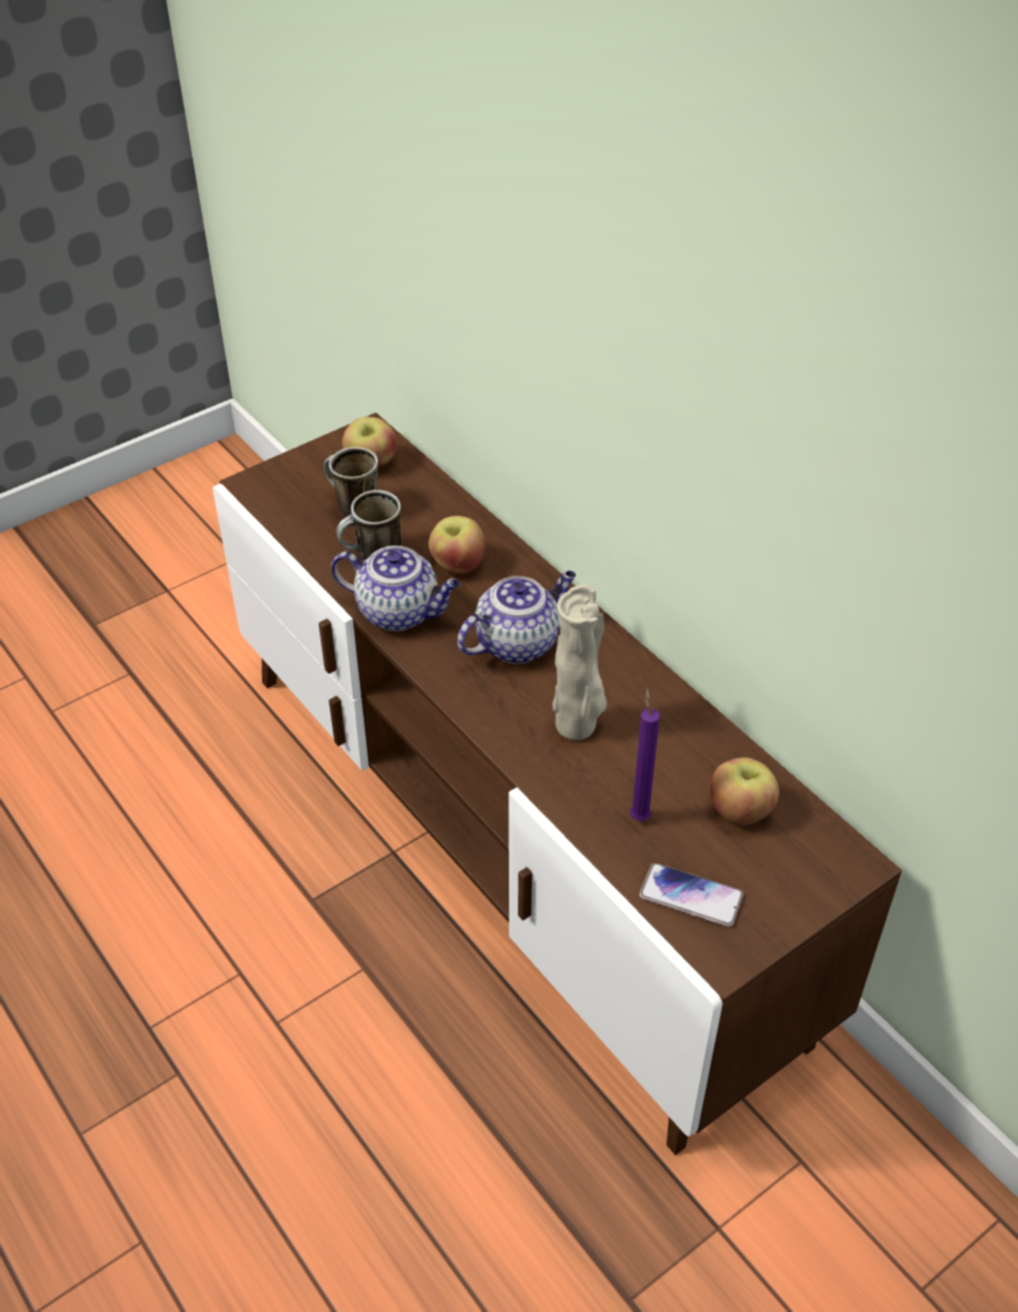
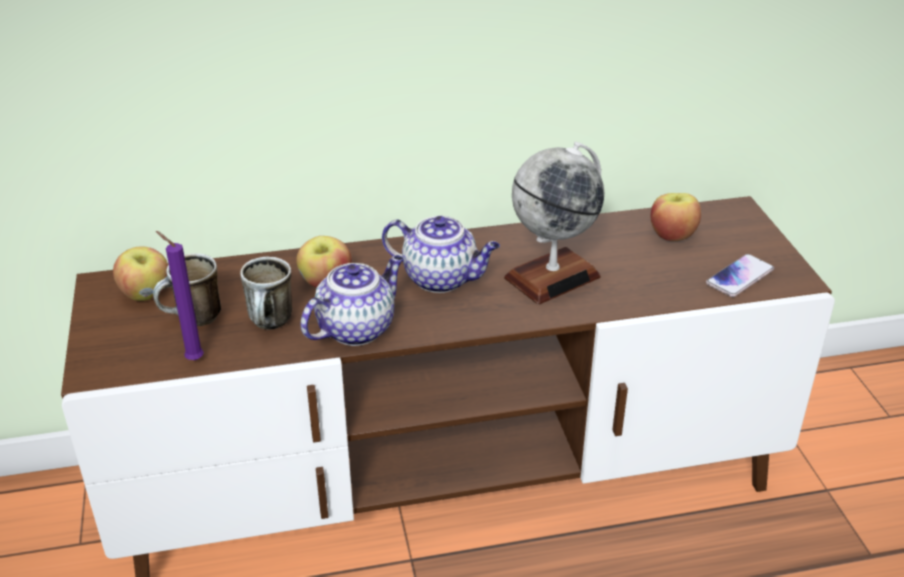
camera: 65 degrees left, 10 degrees down
teapot [457,571,576,664] -> teapot turned 120 degrees clockwise [382,216,500,293]
beige vase [552,585,607,740] -> globe [504,142,605,305]
purple candle [630,688,660,821] -> purple candle moved to [156,231,204,360]

